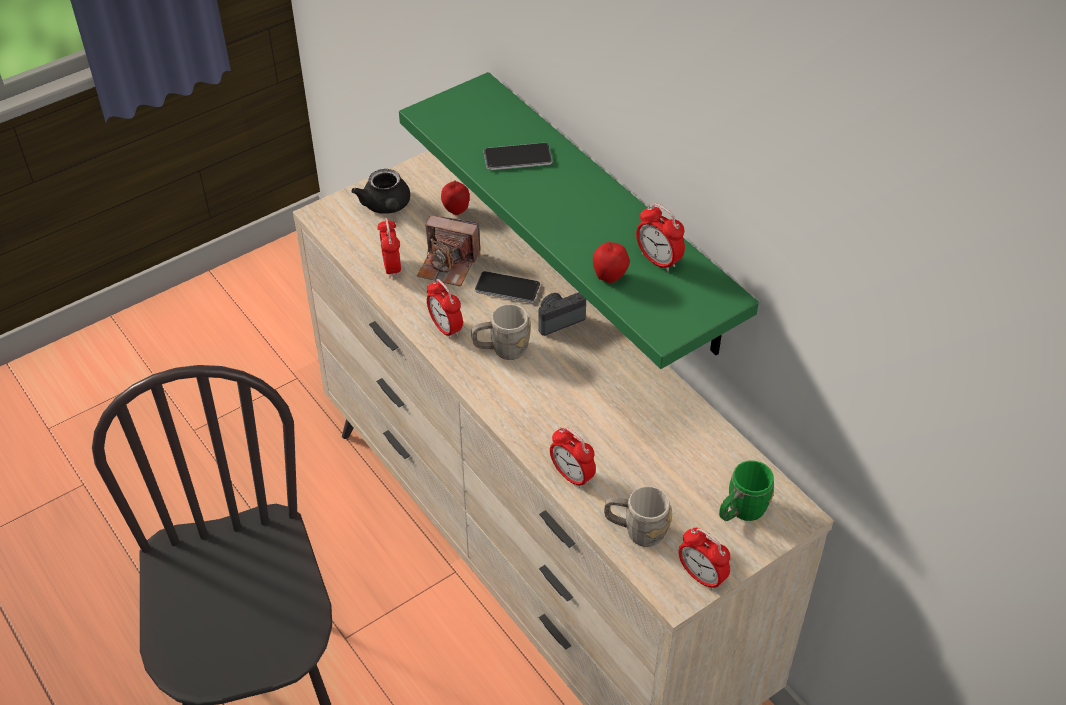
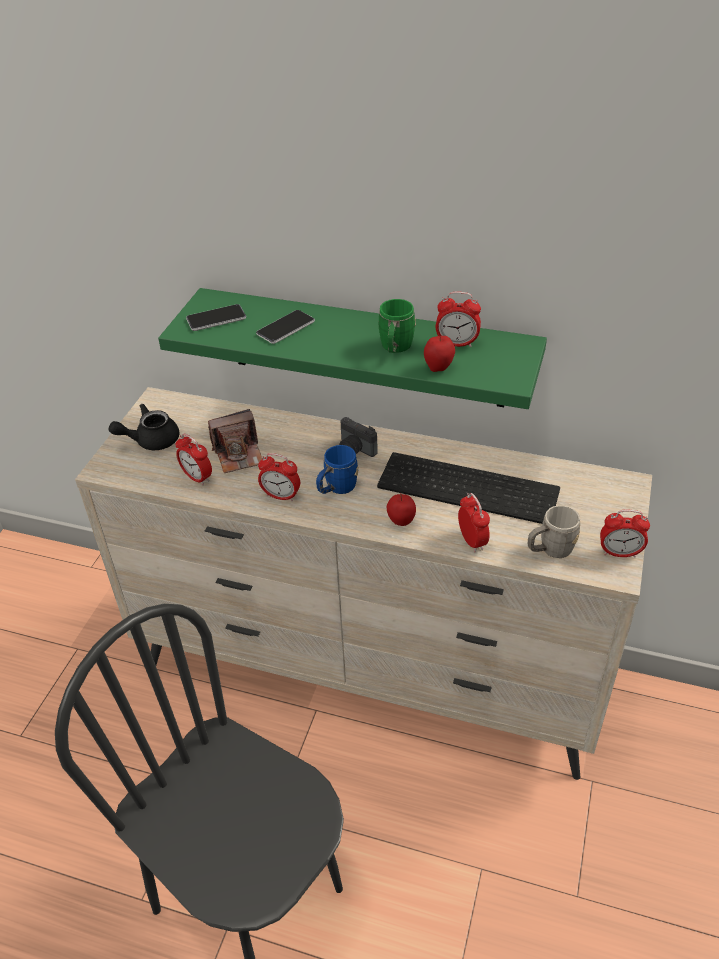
camera: 35 degrees left, 5 degrees down
black teapot [351,169,410,214] -> black teapot turned 120 degrees clockwise [108,404,180,451]
apple [441,180,469,215] -> apple moved to [387,493,416,526]
grey mug [471,304,531,360] -> blue mug [316,445,358,494]
phone [475,271,540,303] -> phone moved to [186,304,246,331]
camera [538,292,586,336] -> camera turned 75 degrees counterclockwise [339,417,378,457]
alarm clock [550,427,596,489] -> alarm clock turned 120 degrees counterclockwise [458,493,490,552]
green mug [719,460,774,521] -> green mug moved to [379,299,416,353]
none -> keyboard [377,452,560,524]

